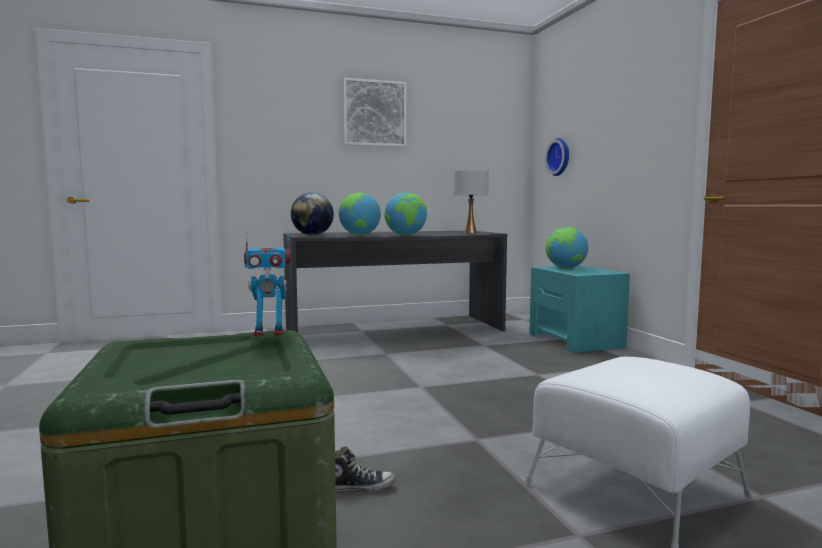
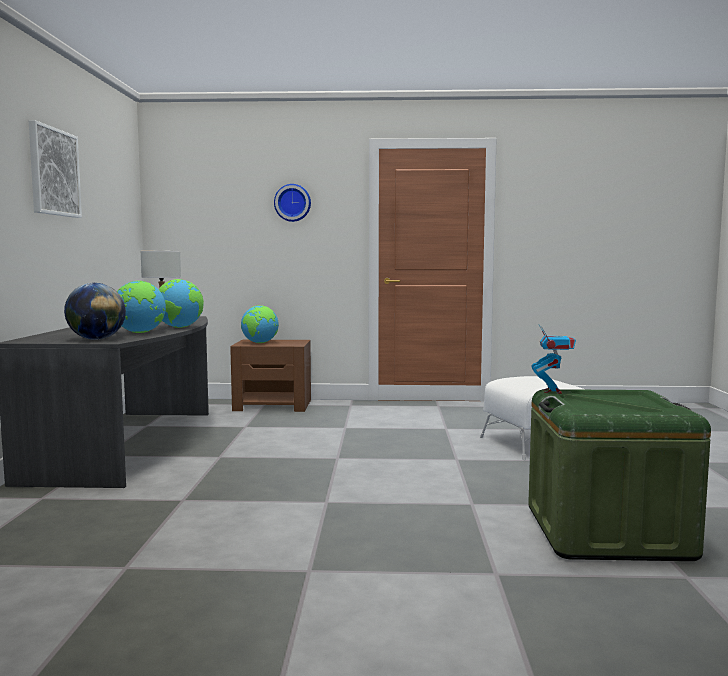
camera: 70 degrees left, 0 degrees up
shoe [335,446,396,492] -> none
turquoise nightstand [529,265,630,353] -> brown nightstand [230,340,311,412]
wall clock [545,138,569,176] -> wall clock moved to [274,184,311,222]

